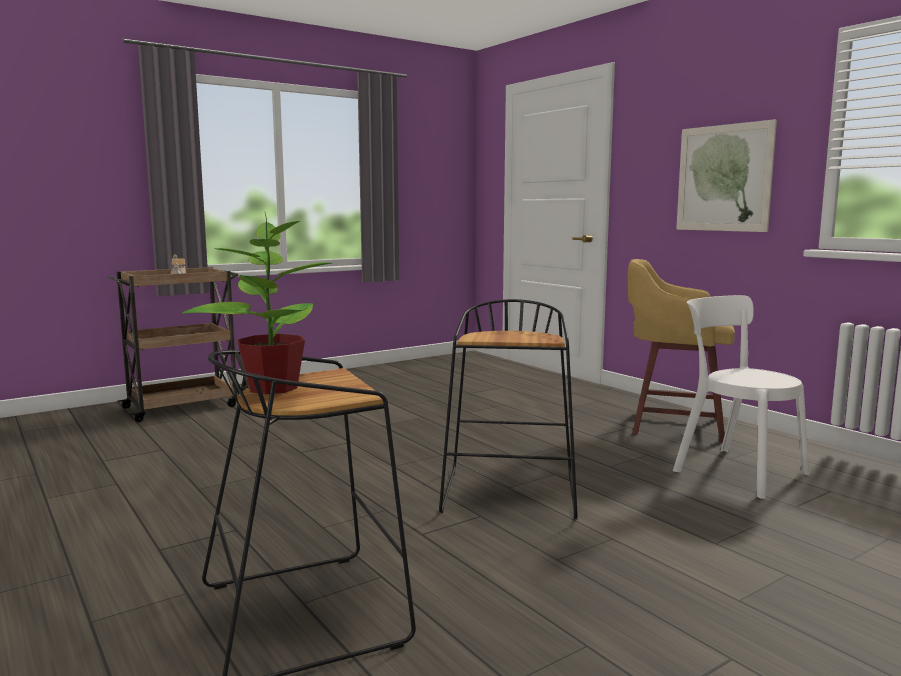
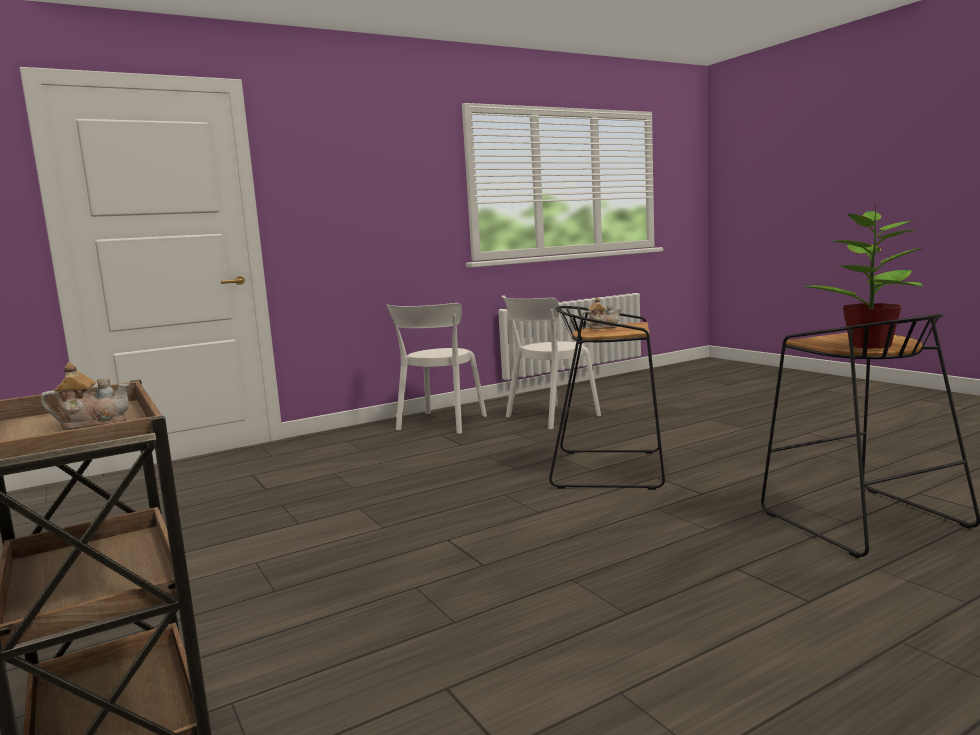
camera: 85 degrees left, 0 degrees up
yellow stool [628,259,735,443] -> white chair [387,303,487,434]
picture [676,119,777,232] -> none
none -> teapot [582,297,622,329]

